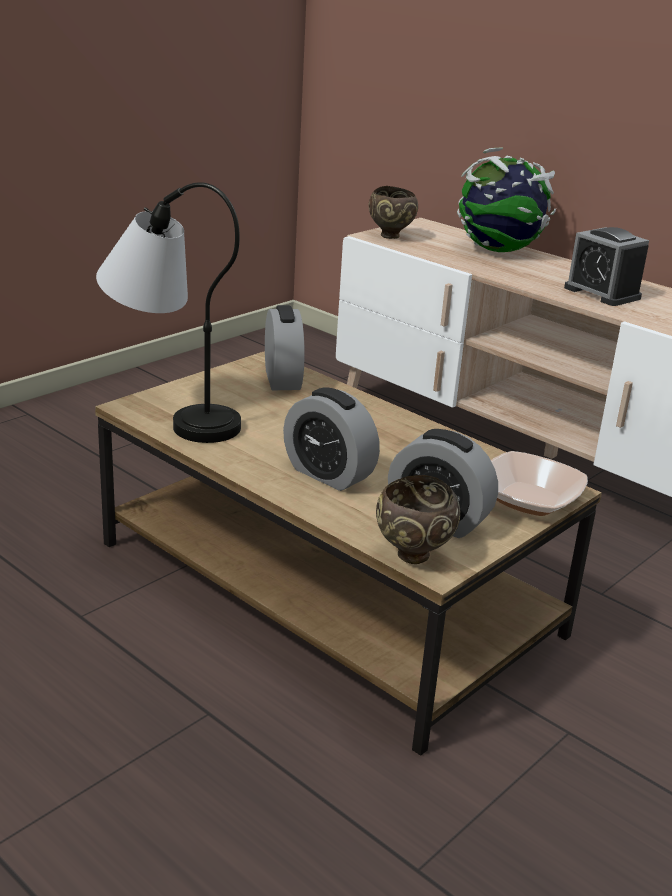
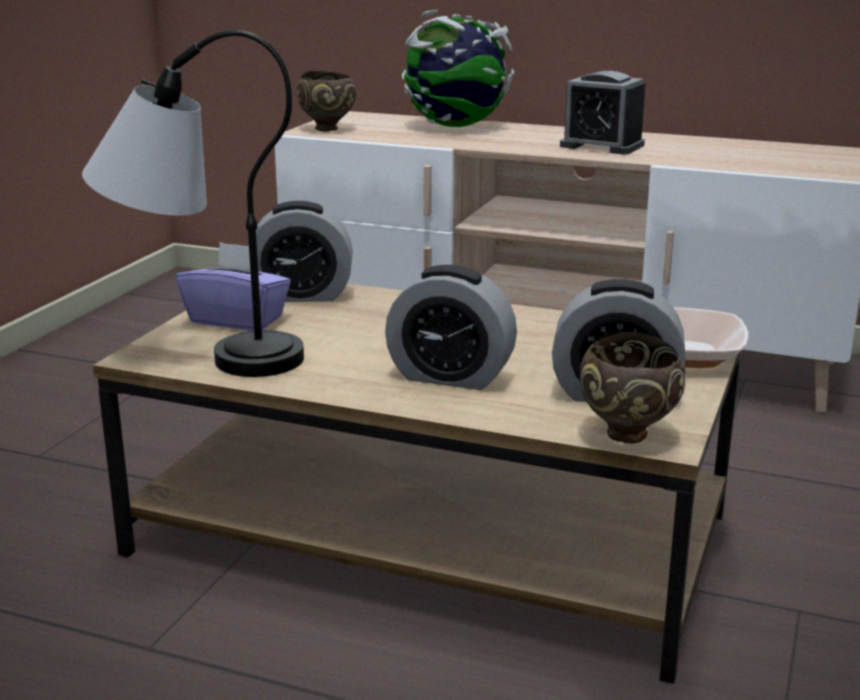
camera: 20 degrees left, 5 degrees down
alarm clock [265,305,305,390] -> alarm clock turned 120 degrees clockwise [248,201,353,302]
none -> purple tissue box [176,242,291,331]

